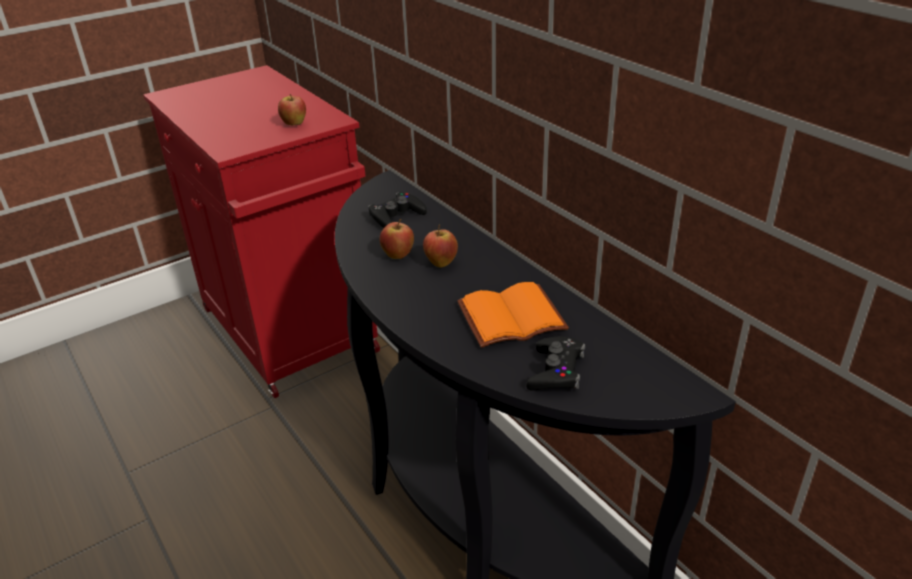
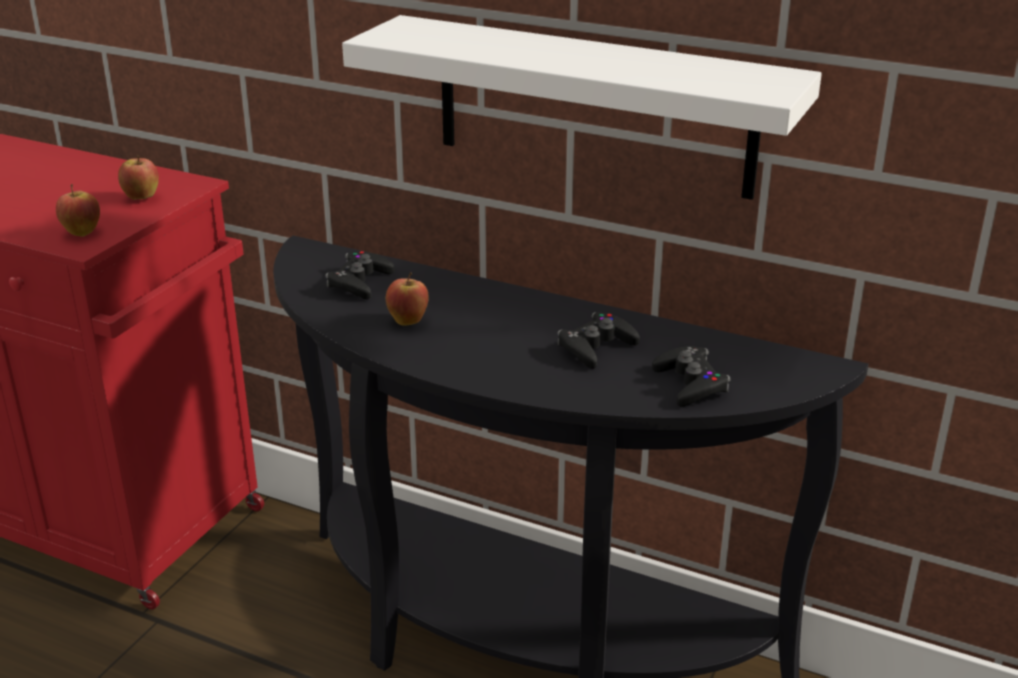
camera: 30 degrees left, 5 degrees down
apple [423,224,458,268] -> apple moved to [56,184,100,236]
orange book [457,282,569,348] -> black game controller [557,312,640,369]
none -> white shelf [342,15,822,200]

